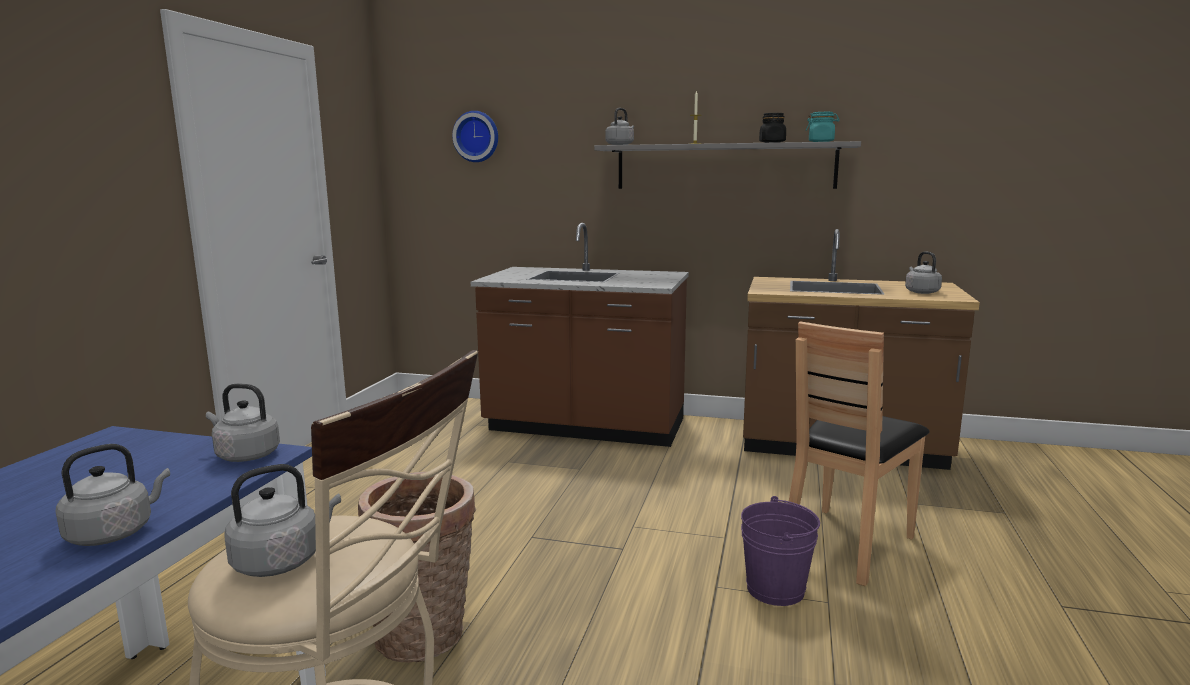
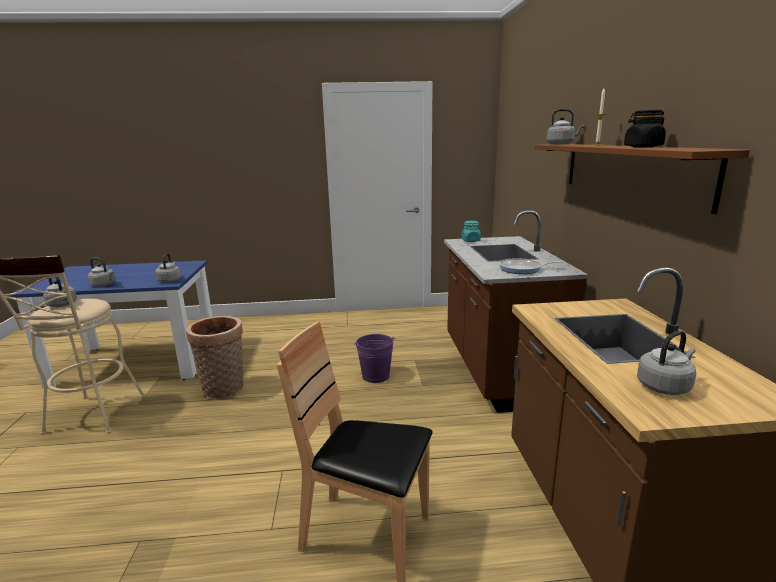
camera: 70 degrees right, 5 degrees up
wall clock [452,111,498,162] -> none
grey shelf [594,141,861,189] -> brown shelf [534,144,750,214]
purple bucket [741,496,820,606] -> purple bucket moved to [354,334,396,383]
turquoise jar [806,112,840,142] -> turquoise jar moved to [461,221,481,242]
none -> frying pan [499,258,563,274]

